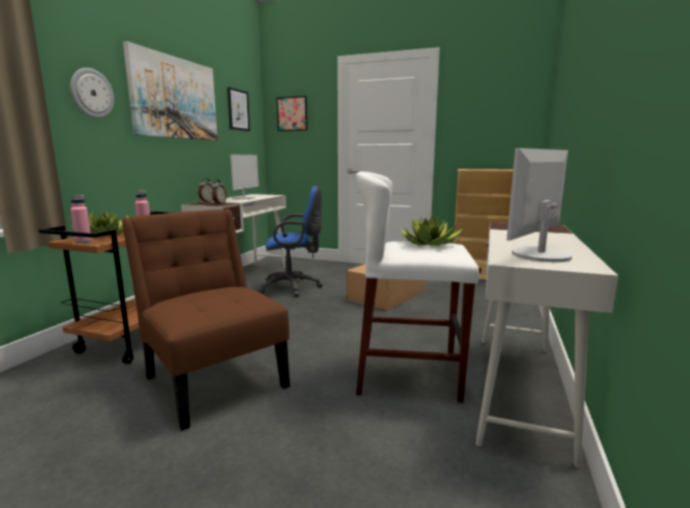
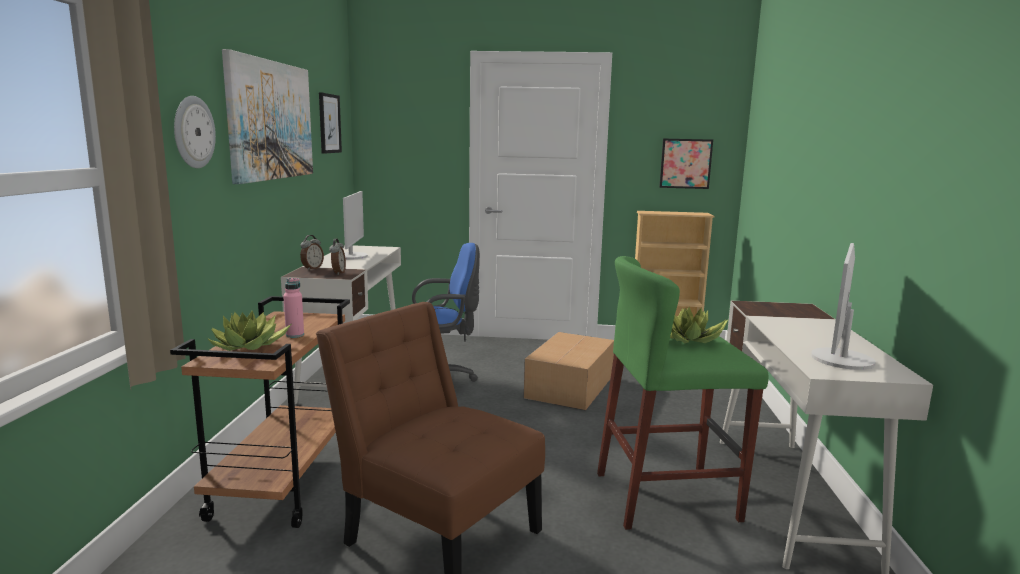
camera: 15 degrees left, 0 degrees up
pink bottle [70,195,92,243] -> none
picture [276,96,307,131] -> picture moved to [659,139,713,189]
white stool [356,172,479,403] -> green stool [597,256,769,530]

